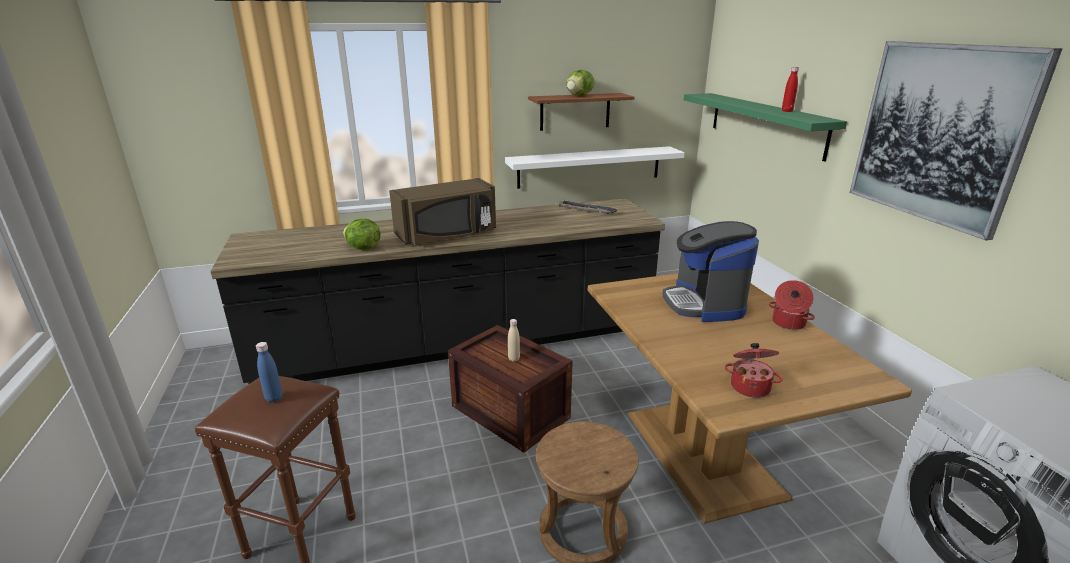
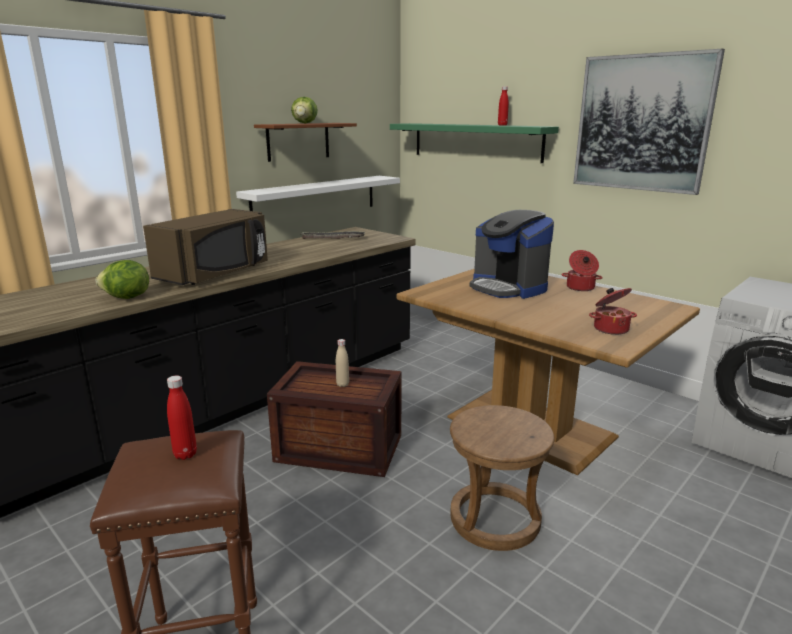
camera: 30 degrees left, 5 degrees down
blue bottle [256,342,283,403] -> red bottle [167,376,197,460]

